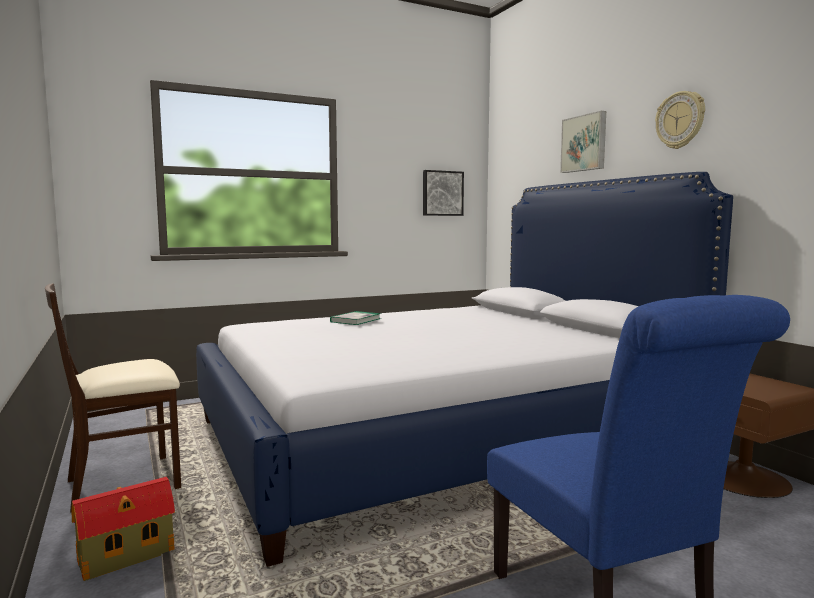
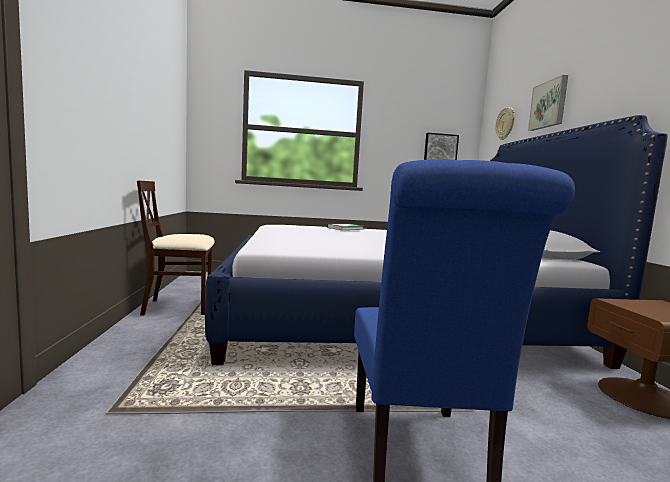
camera: 20 degrees right, 0 degrees up
toy house [72,477,175,581] -> none
wall clock [655,91,705,149] -> wall clock moved to [495,107,515,140]

